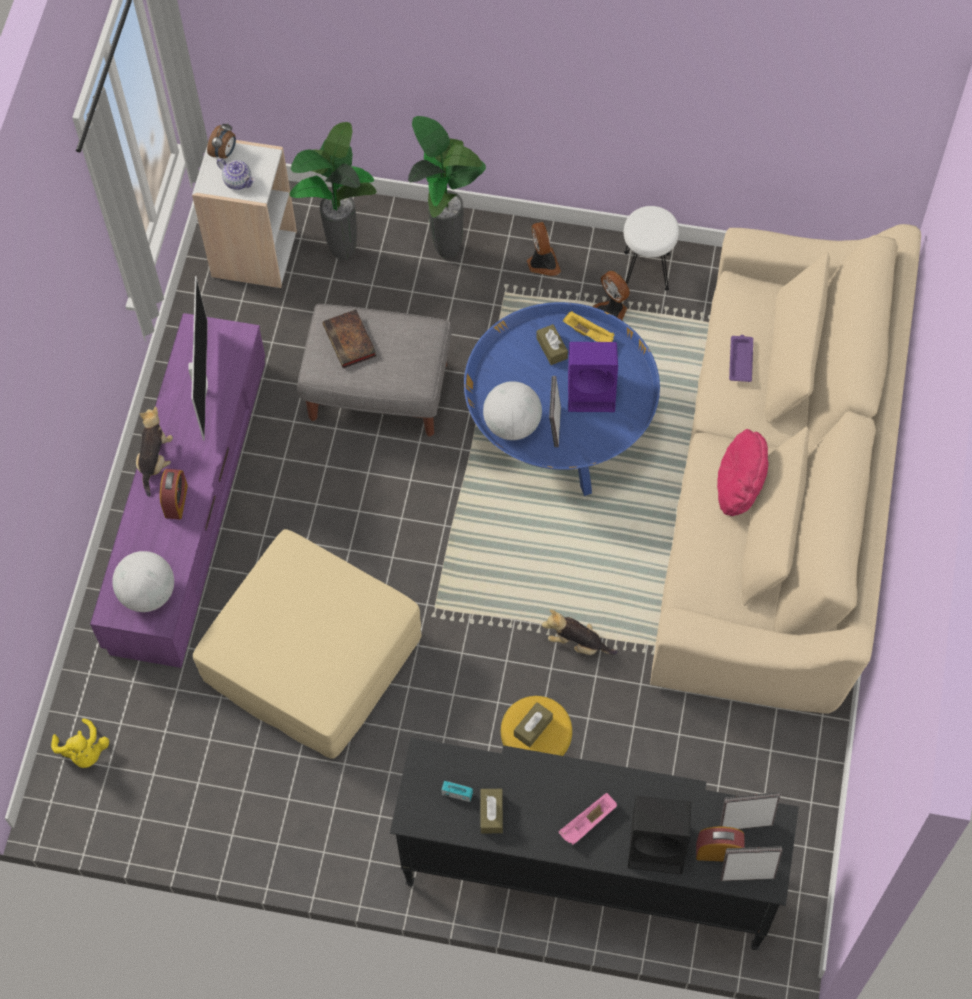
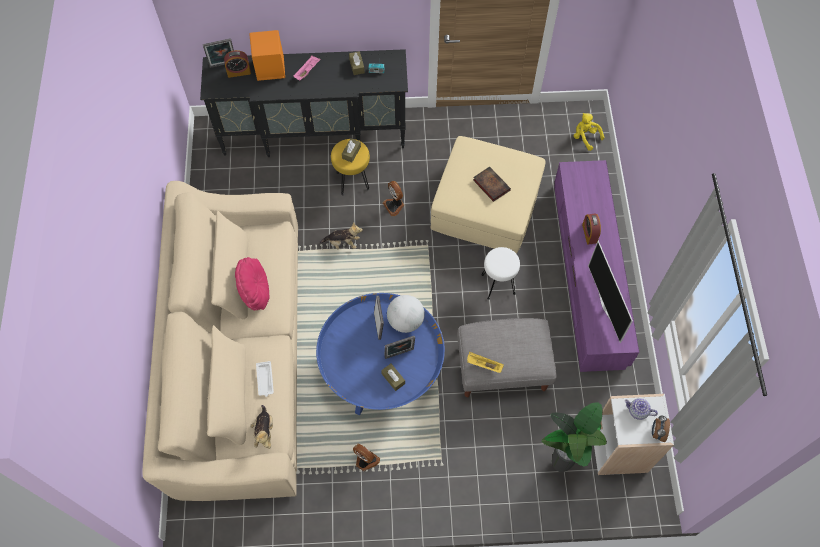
camera: 165 degrees right, 0 degrees up
globe [112,551,174,612] -> none
plush toy [136,406,173,497] -> plush toy moved to [250,405,273,449]
book [323,309,376,368] -> book moved to [473,167,511,202]
potted plant [408,116,486,258] -> none
fan [527,222,561,276] -> fan moved to [383,181,404,216]
yellow tray [563,311,615,342] -> yellow tray moved to [467,352,504,373]
purple speaker [568,342,618,412] -> none
white stool [624,206,679,291] -> white stool moved to [481,247,520,300]
black speaker [628,796,692,874] -> orange speaker [249,30,285,81]
picture frame [719,792,780,829] -> picture frame moved to [385,336,415,359]
purple tray [729,335,753,382] -> white tray [256,361,274,397]

